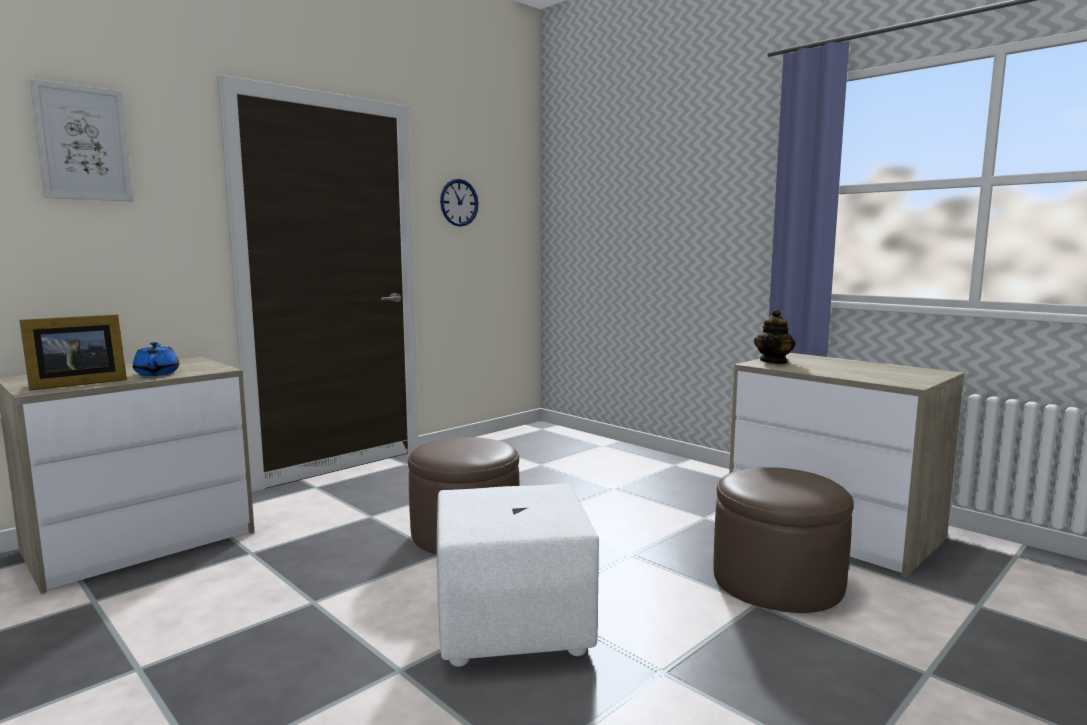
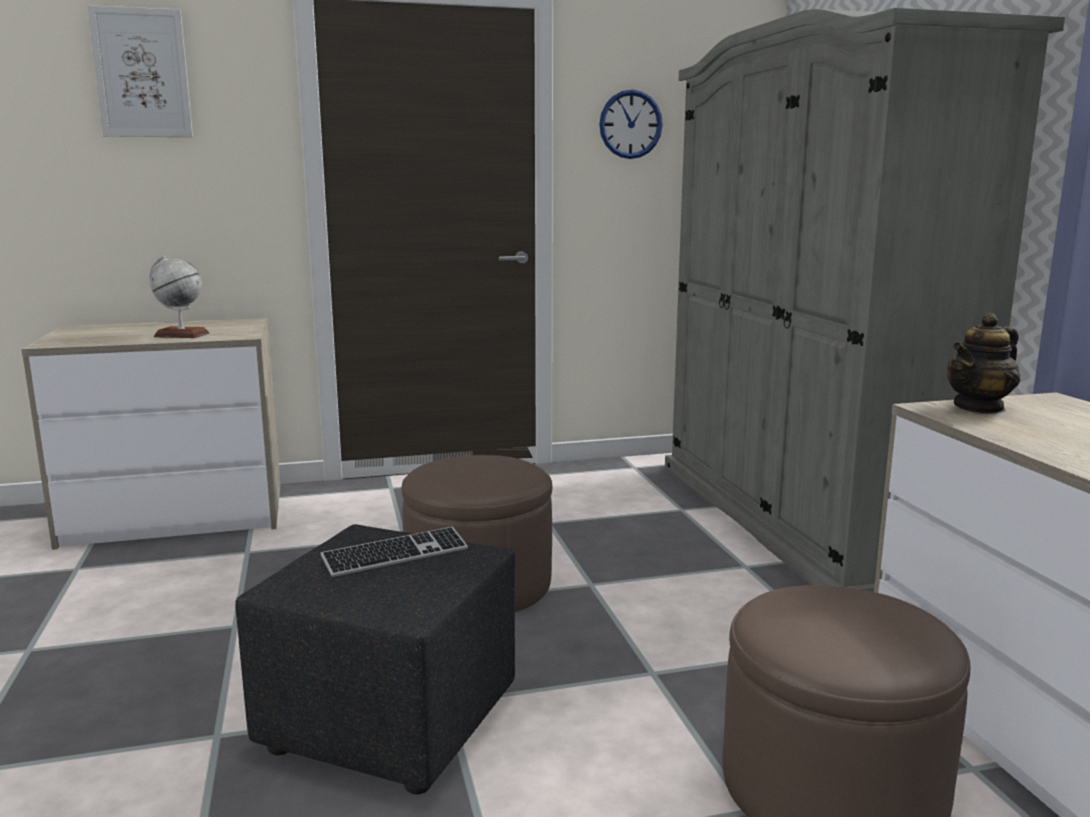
camera: 30 degrees right, 5 degrees up
picture frame [19,314,127,391] -> none
blue teapot [133,342,179,376] -> globe [149,256,209,338]
white ottoman [437,483,599,667] -> black ottoman [235,524,515,794]
none -> keyboard [320,527,468,577]
none -> grey wardrobe [665,8,1065,592]

